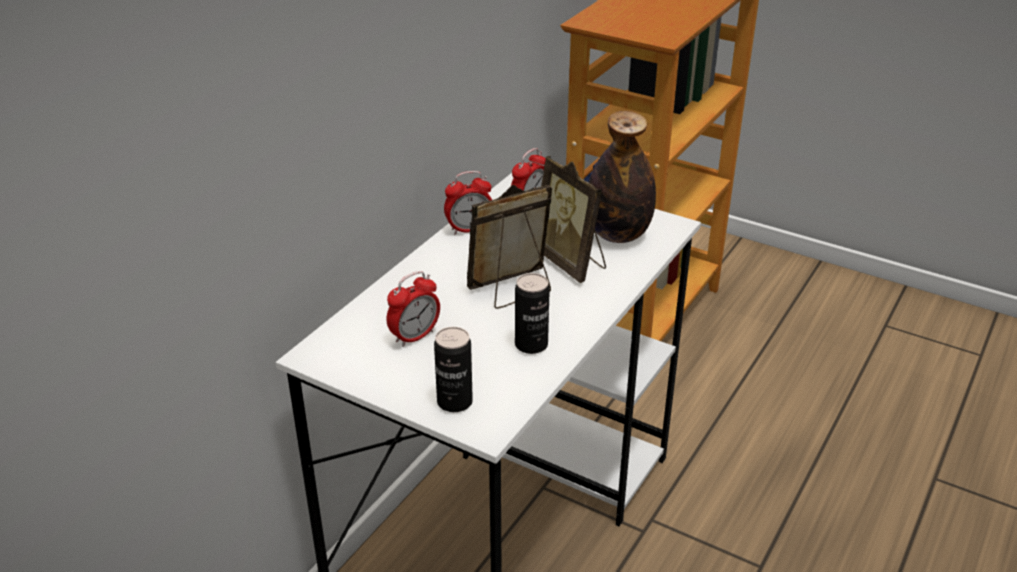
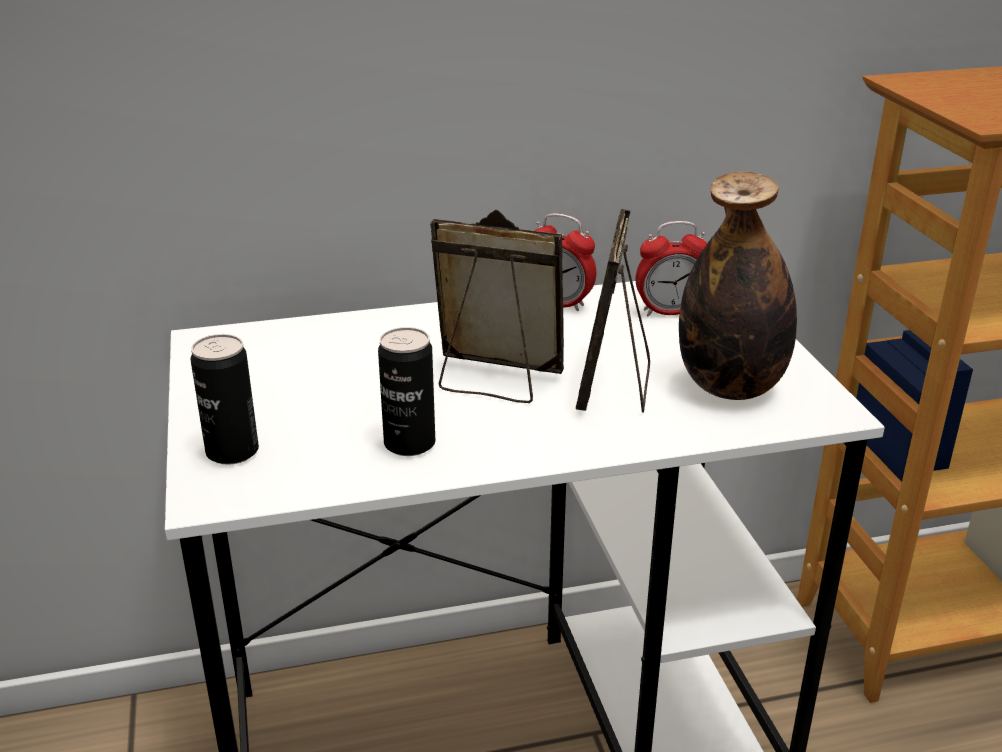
camera: 45 degrees right, 5 degrees down
alarm clock [387,271,440,347] -> none

